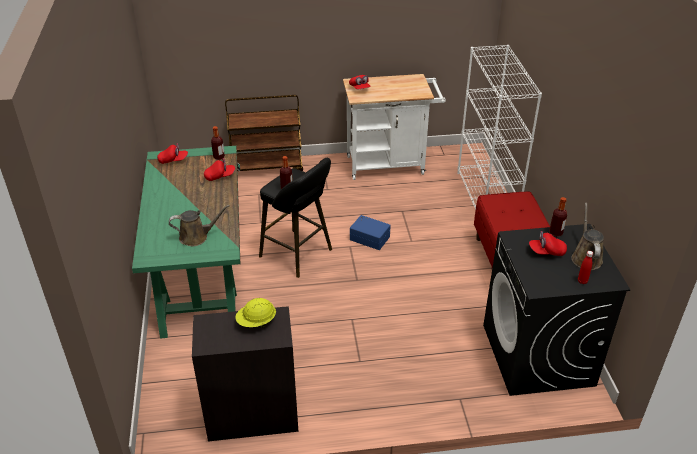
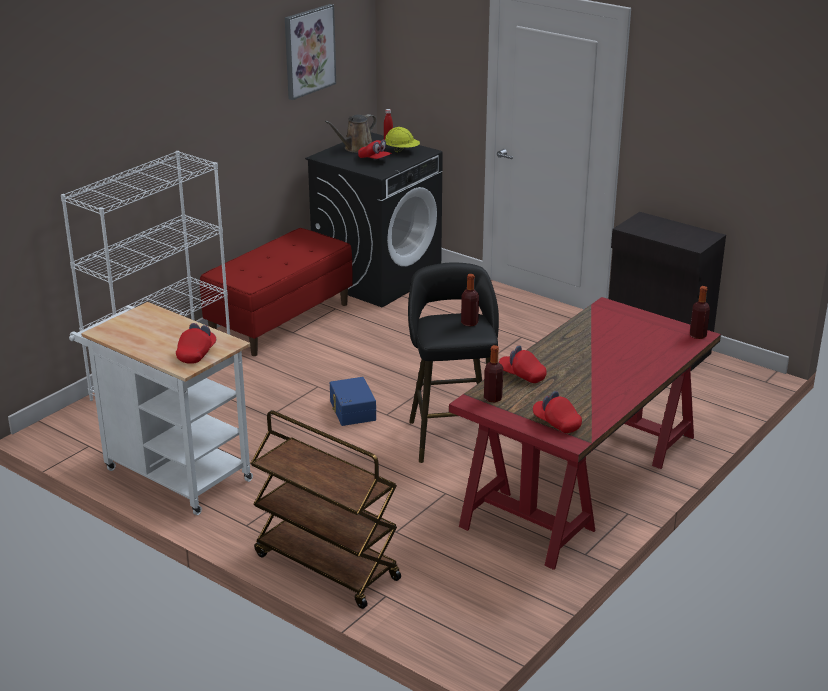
camera: 135 degrees left, 10 degrees down
green desk [132,146,240,339] -> red desk [449,297,721,570]
brown watering can [169,205,230,246] -> none
yellow hard hat [235,298,276,328] -> yellow hard hat moved to [385,127,420,153]
bottle [550,197,567,237] -> bottle moved to [690,286,710,339]
none -> picture [285,4,336,100]

